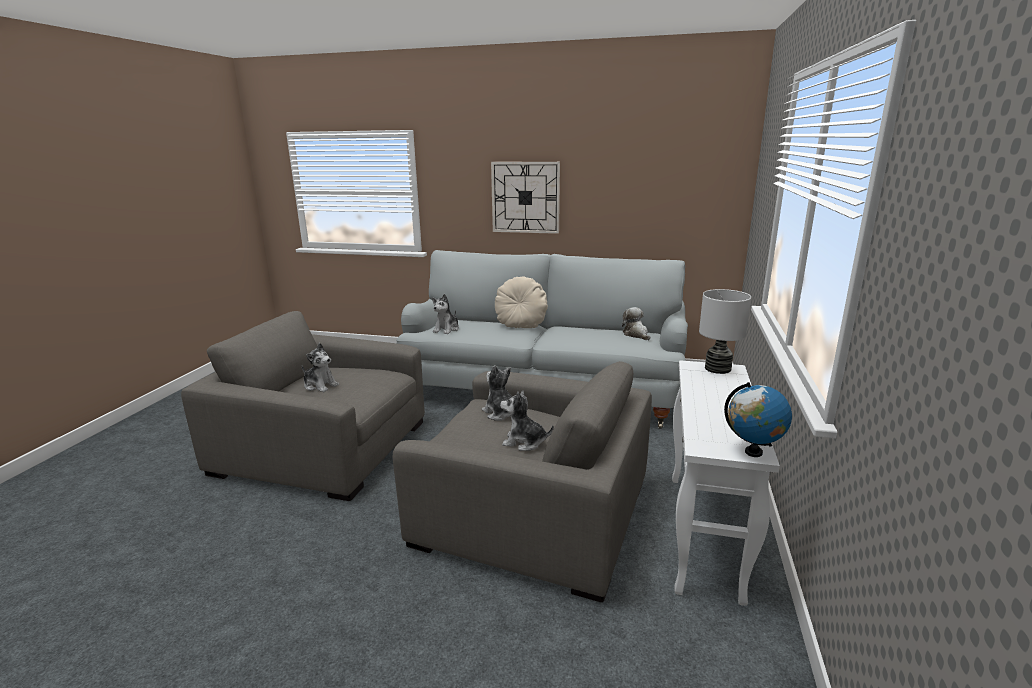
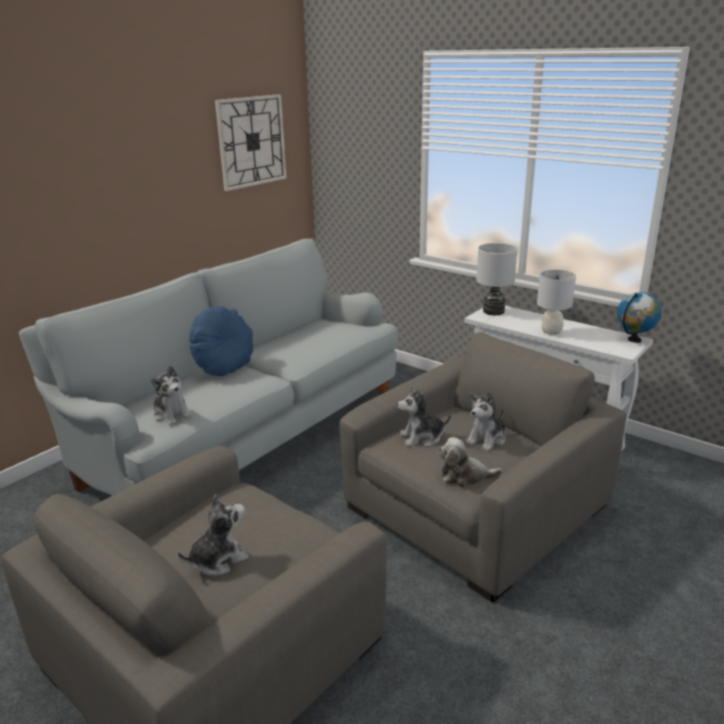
camera: 65 degrees left, 5 degrees up
wall clock [491,162,560,234] -> wall clock moved to [215,94,287,191]
beige pillow [495,276,548,328] -> blue pillow [189,306,253,376]
plush toy [622,307,650,341] -> plush toy moved to [439,437,503,487]
none -> grey table lamp [537,270,576,335]

